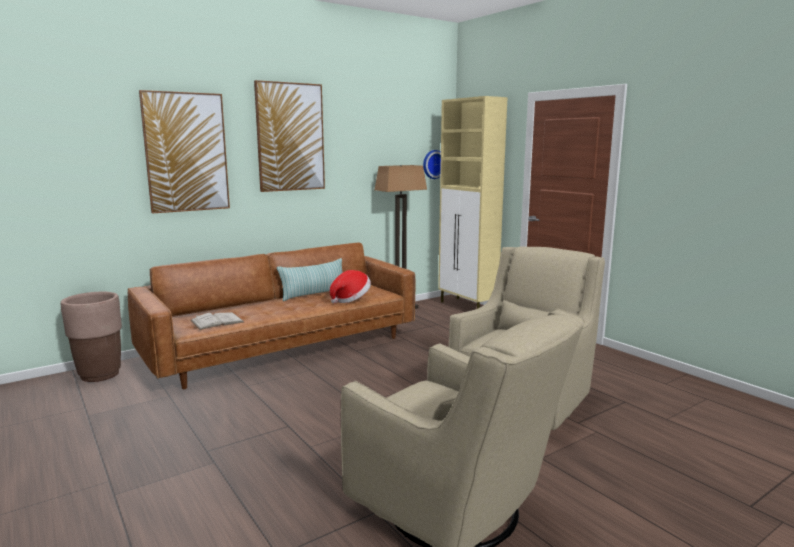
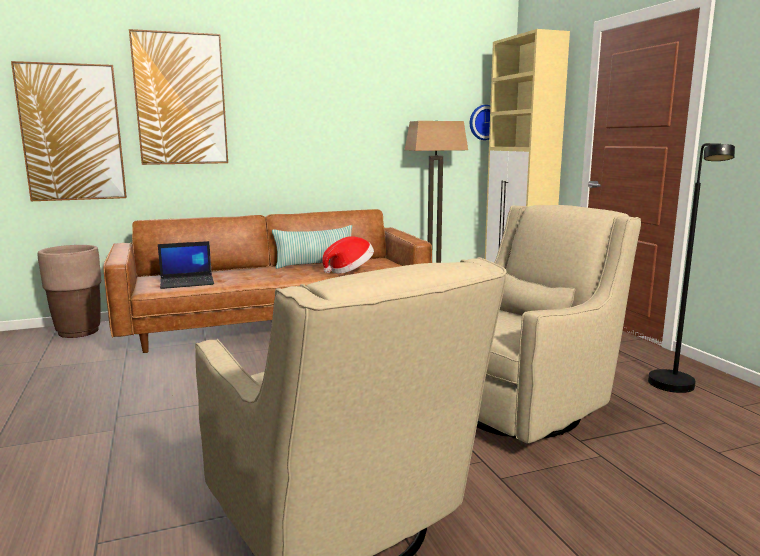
camera: 15 degrees right, 0 degrees up
white book [190,312,244,330] -> laptop [158,241,214,289]
picture [254,80,325,192] -> picture moved to [11,61,127,201]
none -> black floor lamp [648,143,735,393]

